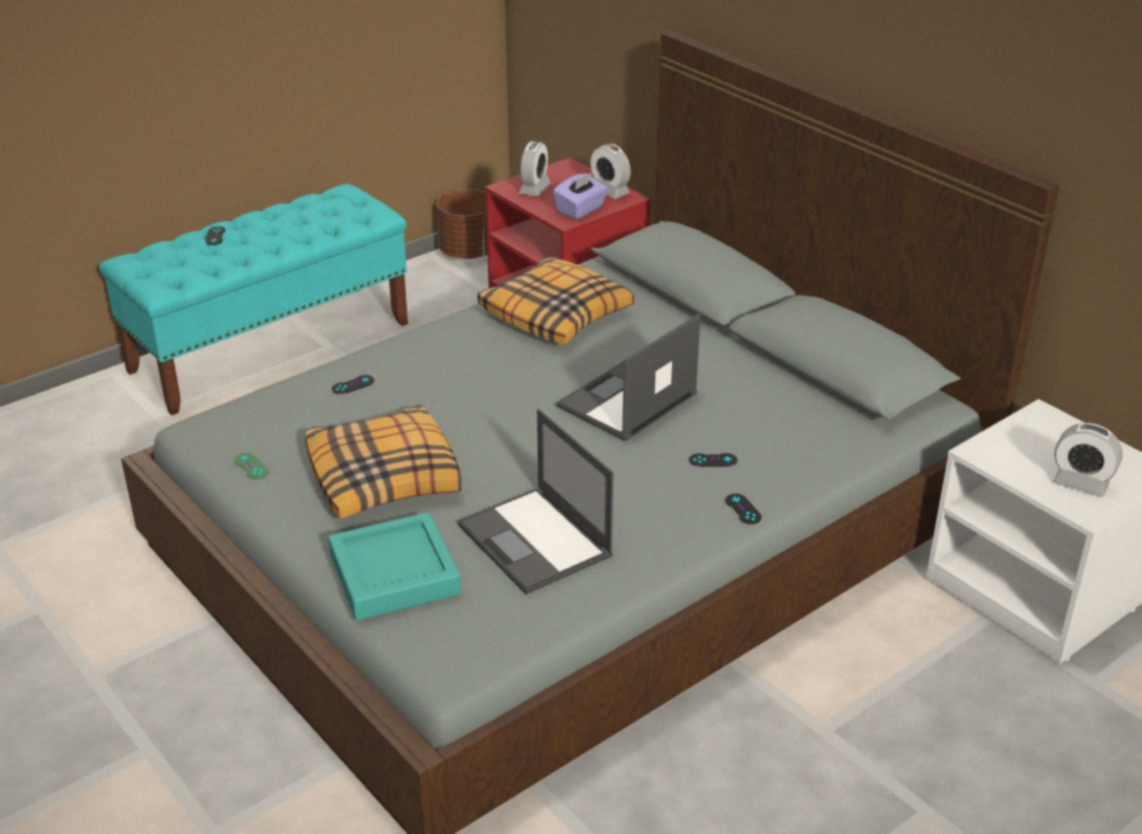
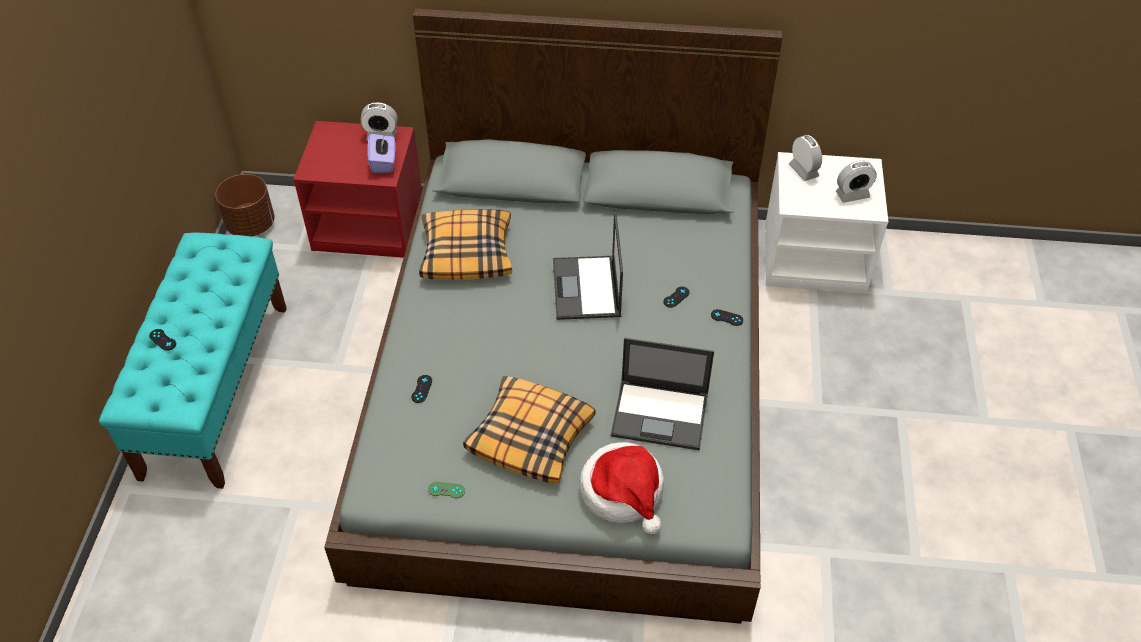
camera: 45 degrees left, 15 degrees up
turquoise tray [328,513,461,621] -> hat [580,442,664,535]
alarm clock [519,141,551,197] -> alarm clock moved to [789,135,822,181]

